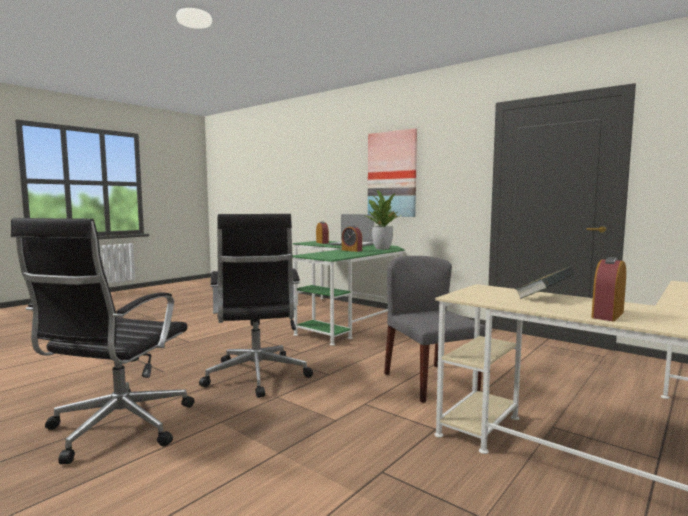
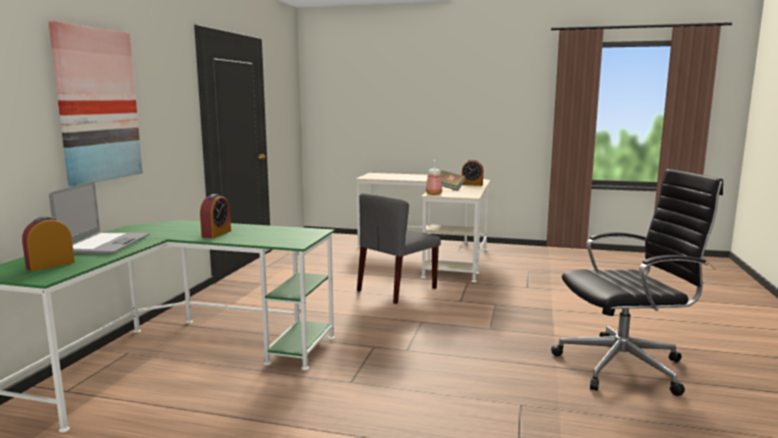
camera: 115 degrees left, 5 degrees up
black office chair [199,214,313,398] -> none
potted plant [363,190,402,249] -> none
none -> bottle [426,160,442,195]

